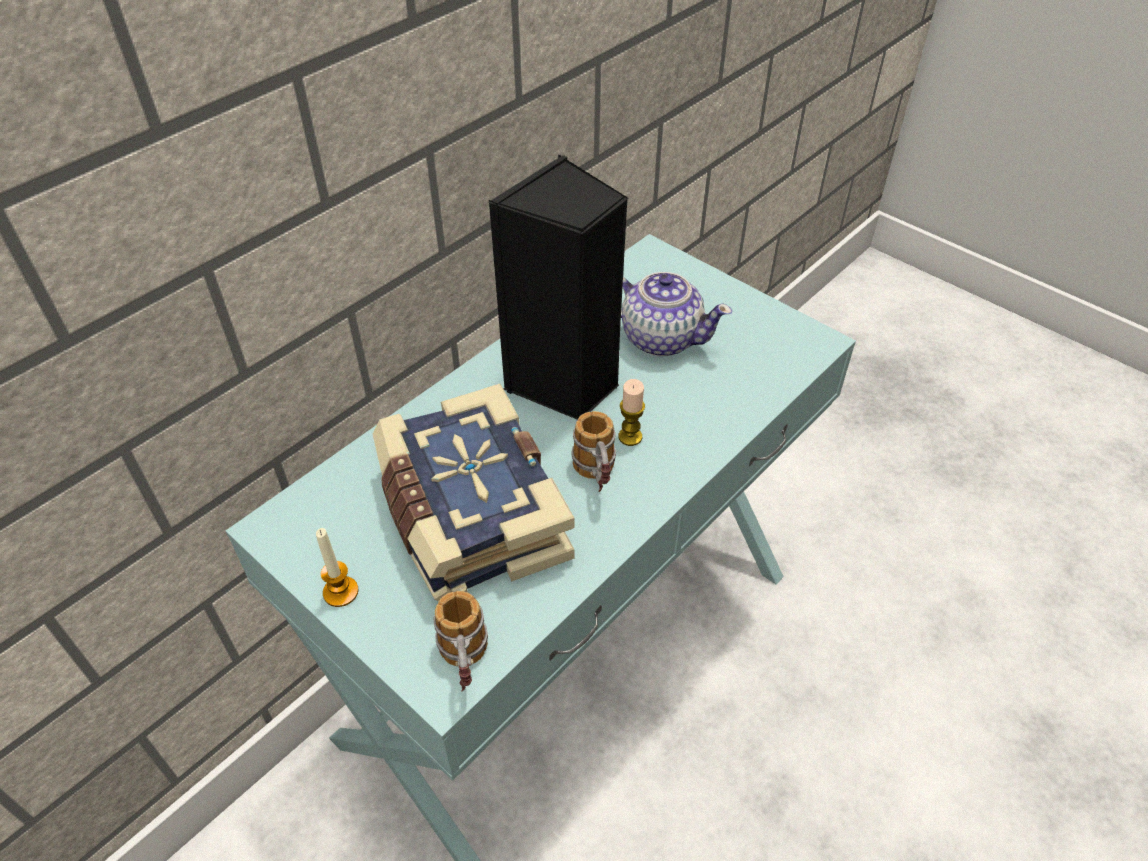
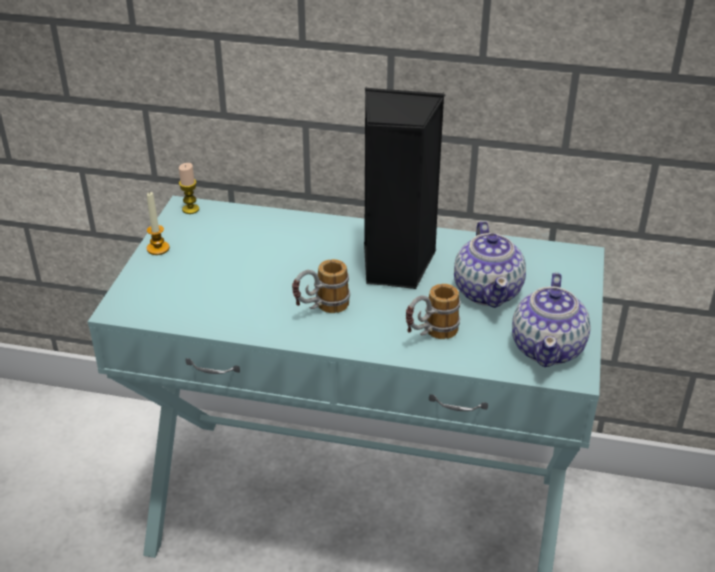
camera: 60 degrees right, 10 degrees down
book [373,384,574,602] -> none
mug [433,591,488,692] -> mug moved to [406,284,461,339]
candle [618,379,645,446] -> candle moved to [179,163,199,214]
none -> teapot [512,272,591,367]

